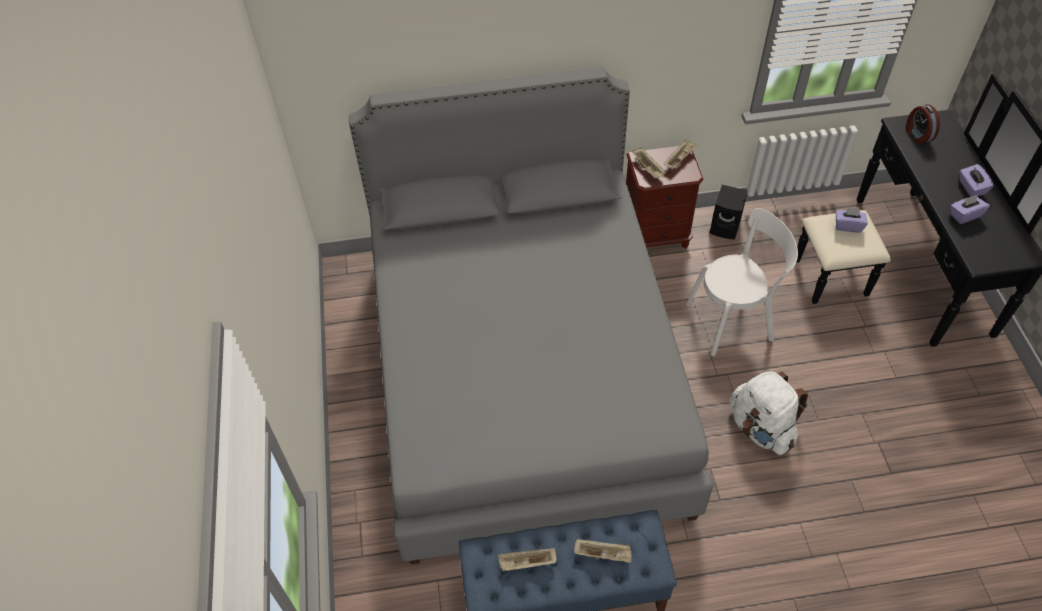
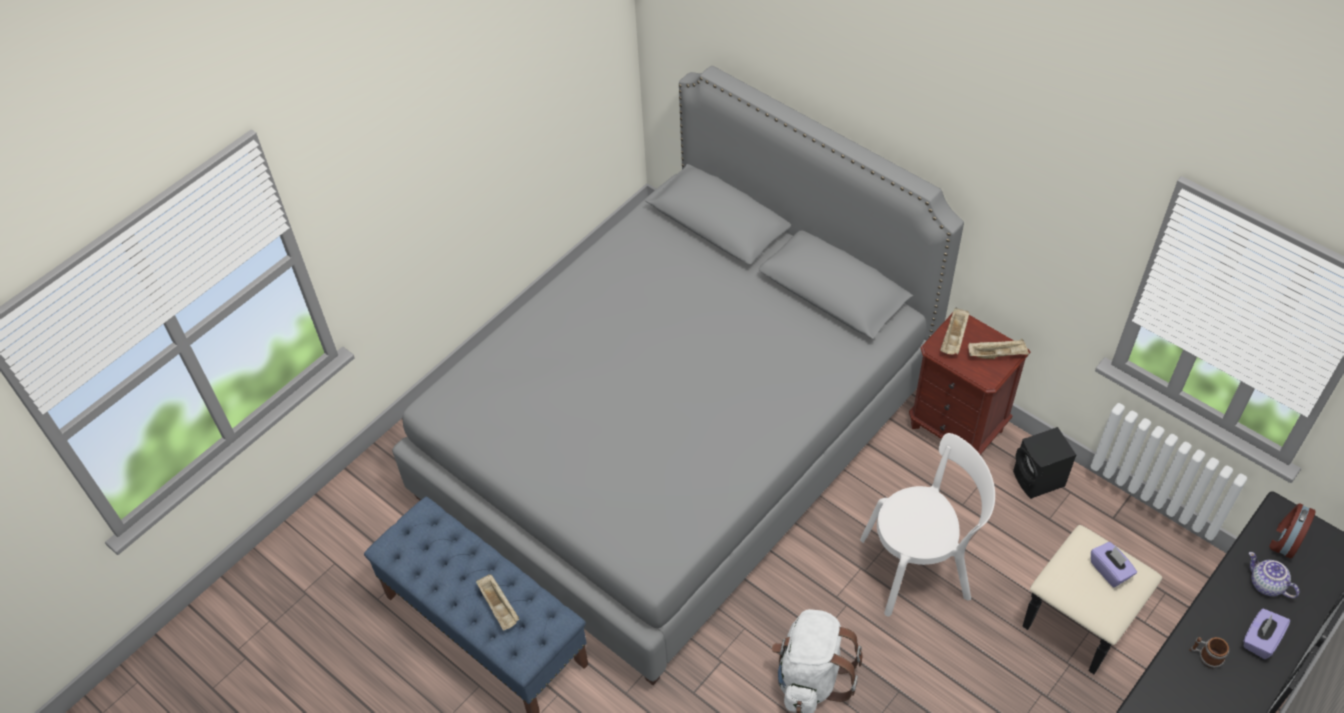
camera: 50 degrees right, 0 degrees up
beige tray [498,548,557,571] -> none
white chair [686,208,798,356] -> white chair turned 45 degrees counterclockwise [860,433,995,616]
purple tissue box [951,195,990,224] -> mug [1189,637,1229,668]
none -> teapot [1249,552,1299,598]

